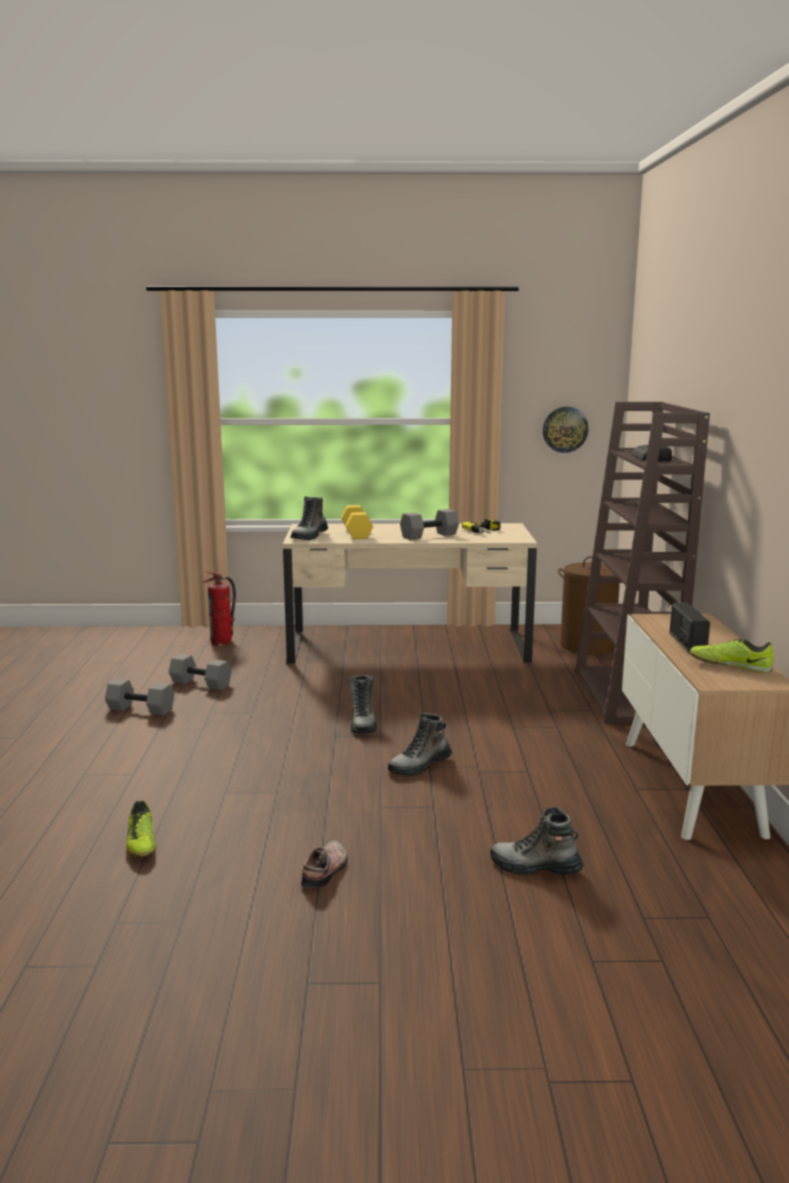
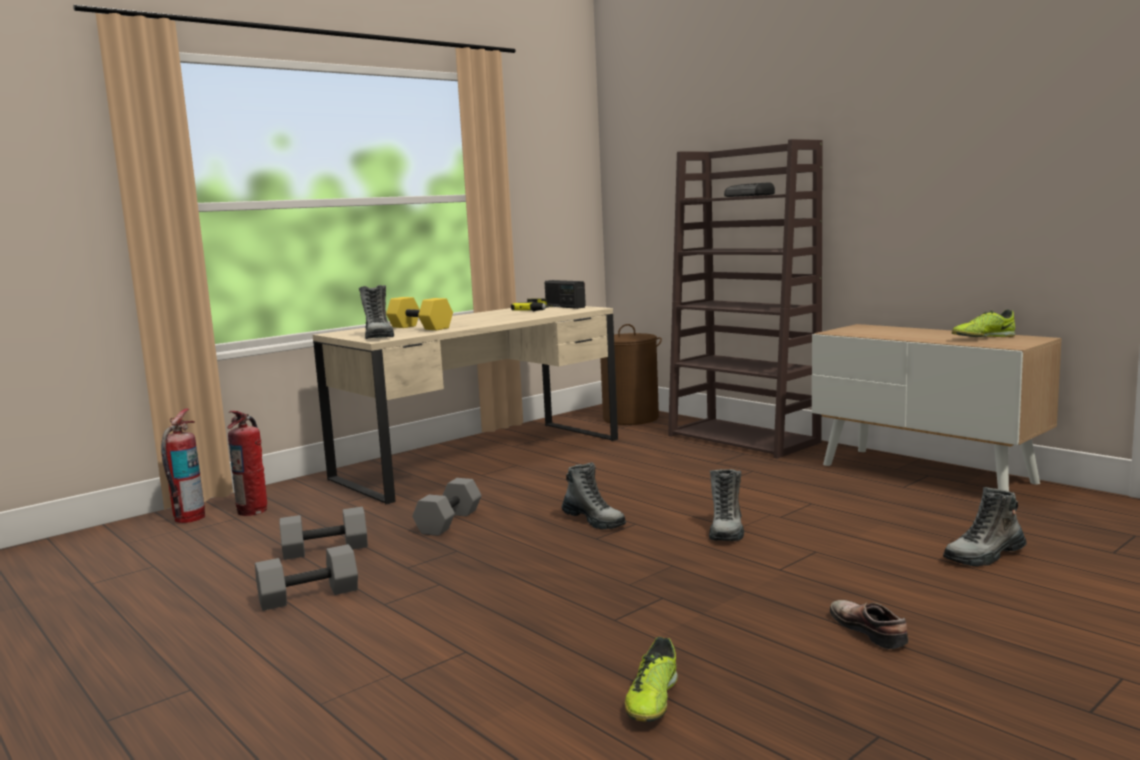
camera: 40 degrees left, 5 degrees down
shoe [126,801,156,857] -> shoe turned 75 degrees clockwise [625,637,678,721]
grey dumbbell [400,509,459,540] -> grey dumbbell moved to [412,478,482,536]
wall clock [542,407,588,453] -> none
radio [669,602,710,653] -> radio moved to [545,280,586,309]
none -> fire extinguisher [161,408,205,523]

